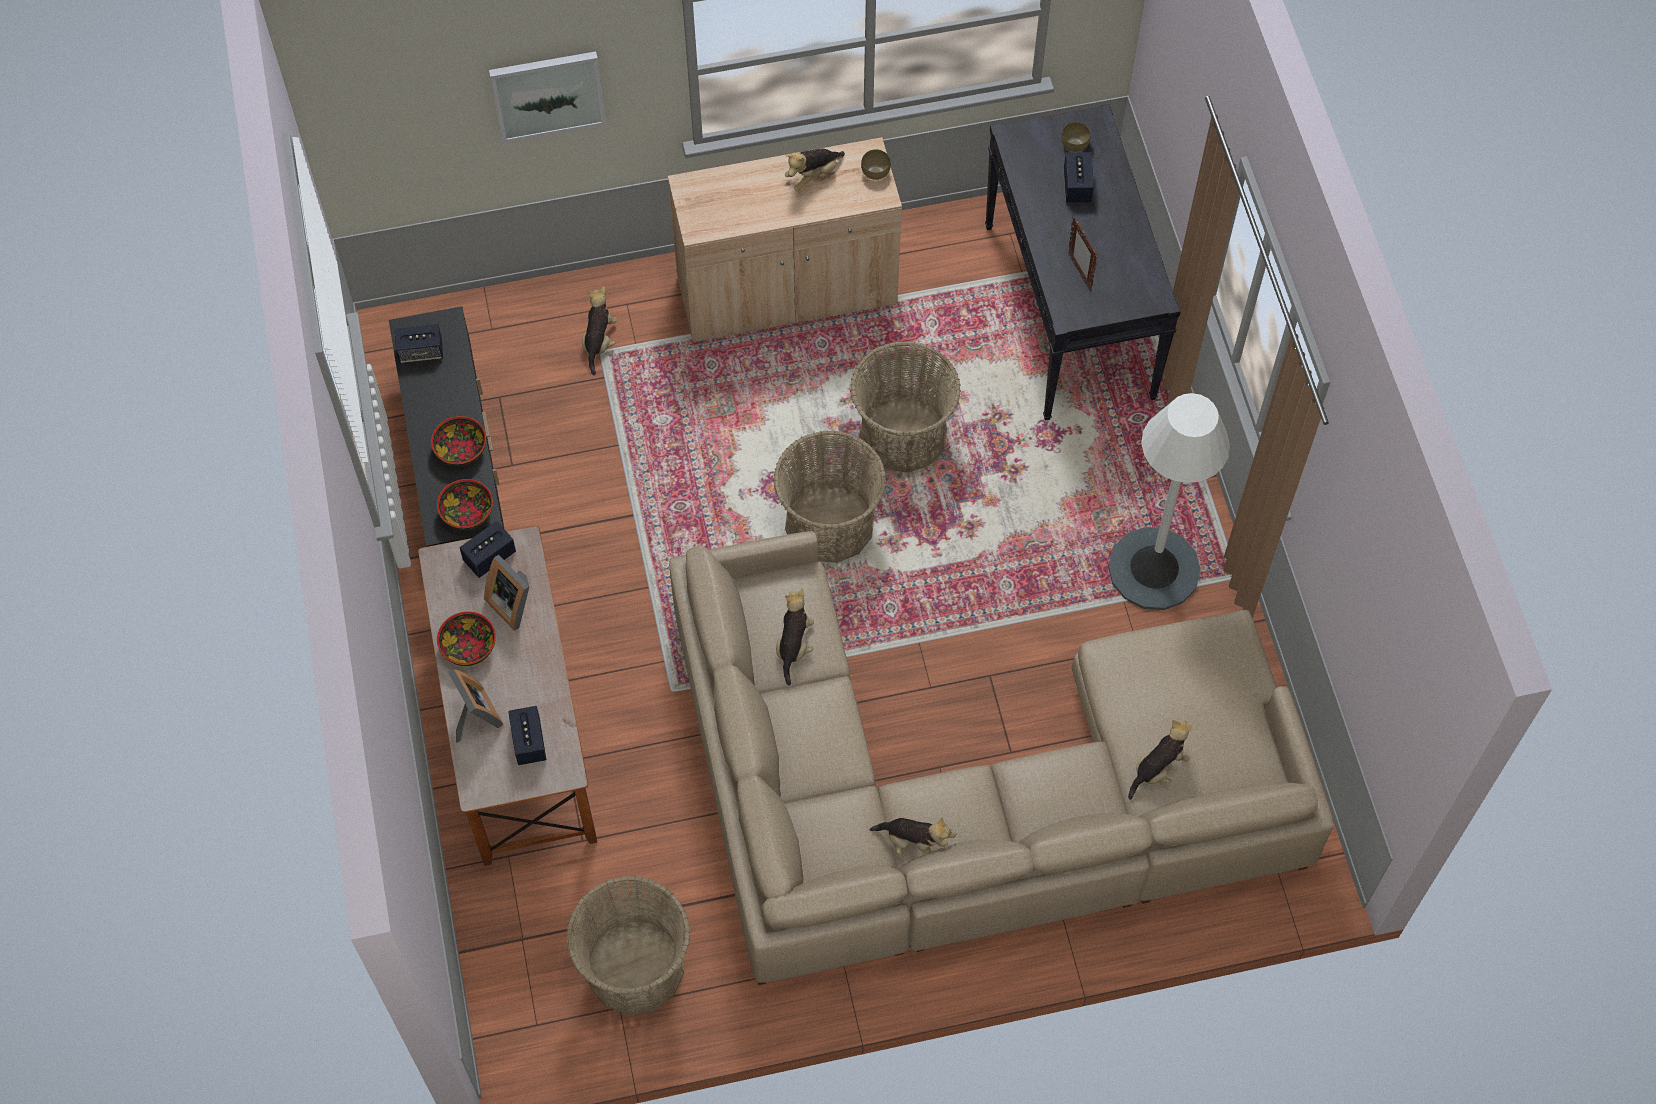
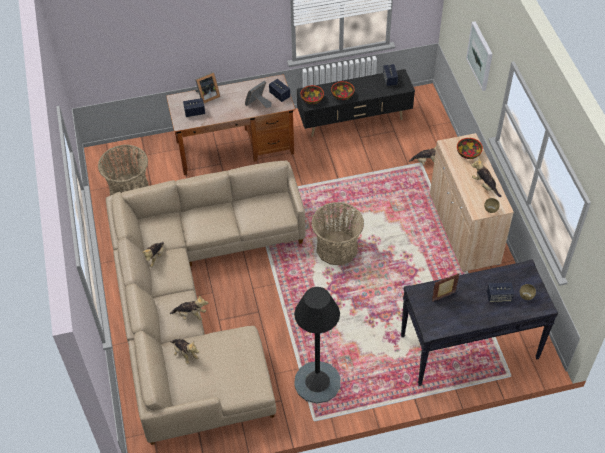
camera: 90 degrees right, 10 degrees down
bowl [437,611,496,666] -> bowl moved to [457,138,483,159]
plush toy [776,589,814,685] -> plush toy moved to [170,296,208,321]
basket [850,341,961,473] -> none
white floor lamp [1108,393,1230,610] -> black floor lamp [294,287,341,403]

